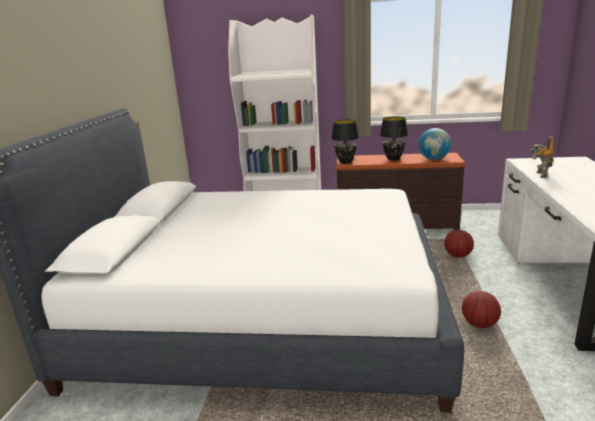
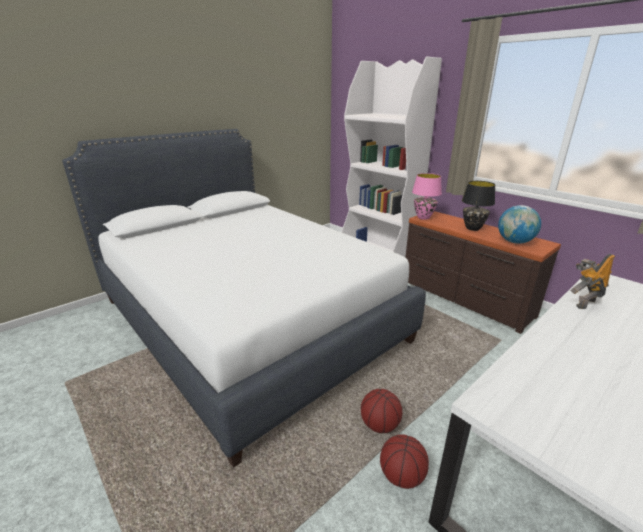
camera: 40 degrees right, 5 degrees up
black table lamp [331,119,359,164] -> pink table lamp [412,173,442,220]
basketball [444,230,474,258] -> basketball moved to [380,434,429,489]

